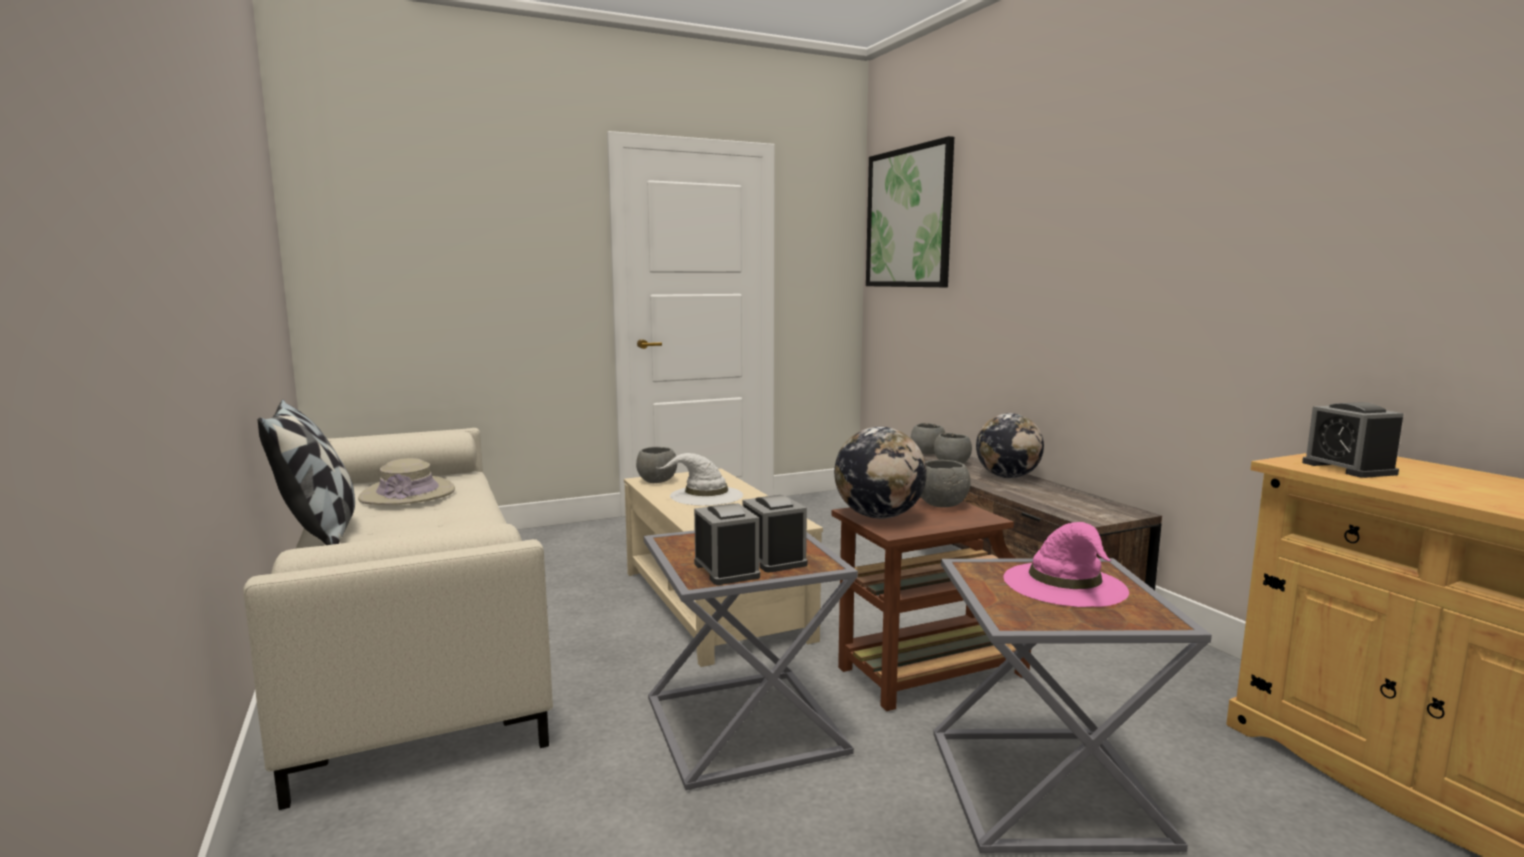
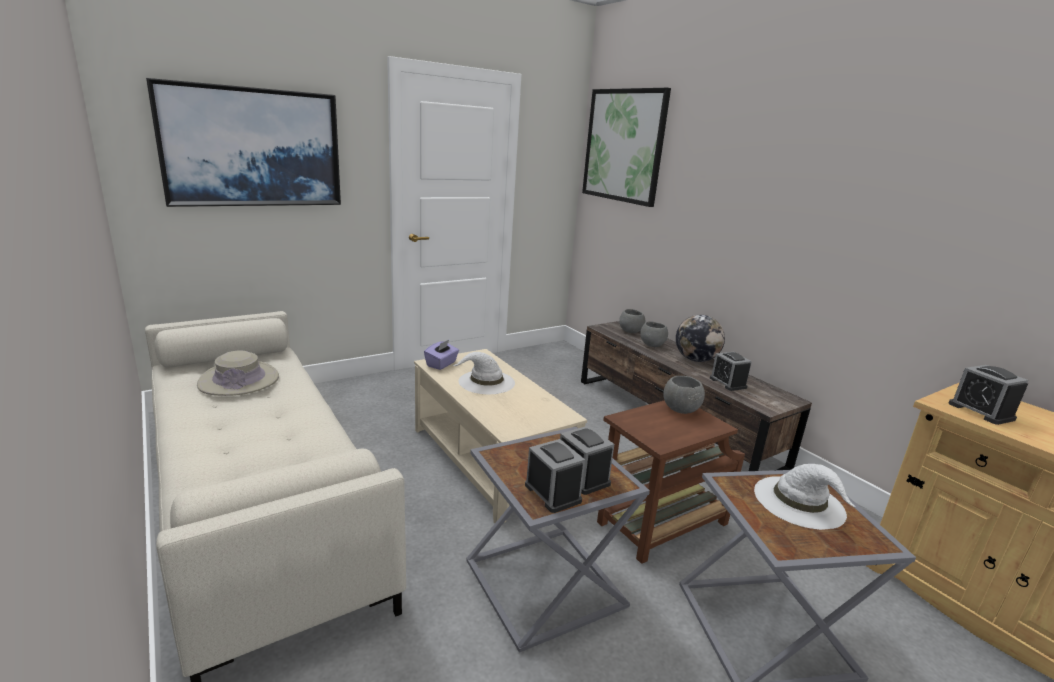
camera: 10 degrees left, 10 degrees up
pillow [258,400,355,545] -> none
grey bowl [636,447,677,483] -> purple tissue box [424,339,459,370]
globe [834,427,927,519] -> none
pink hat [1003,522,1129,607] -> white hat [754,464,856,530]
none -> picture [146,78,341,207]
none -> alarm clock [710,352,752,391]

